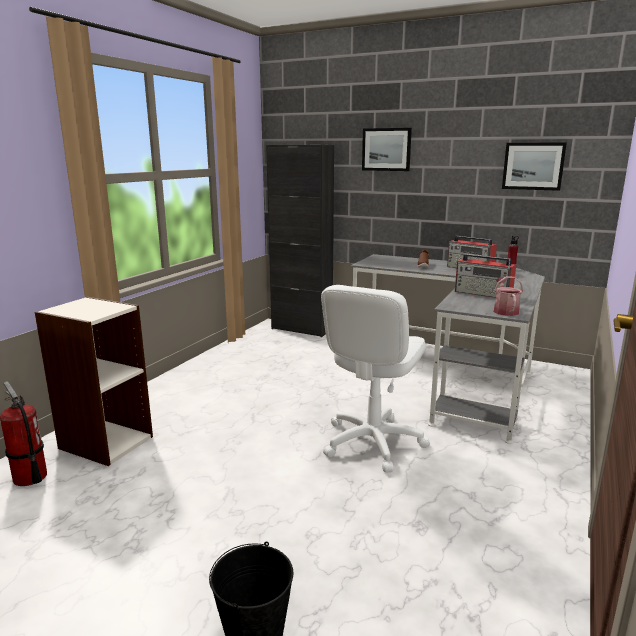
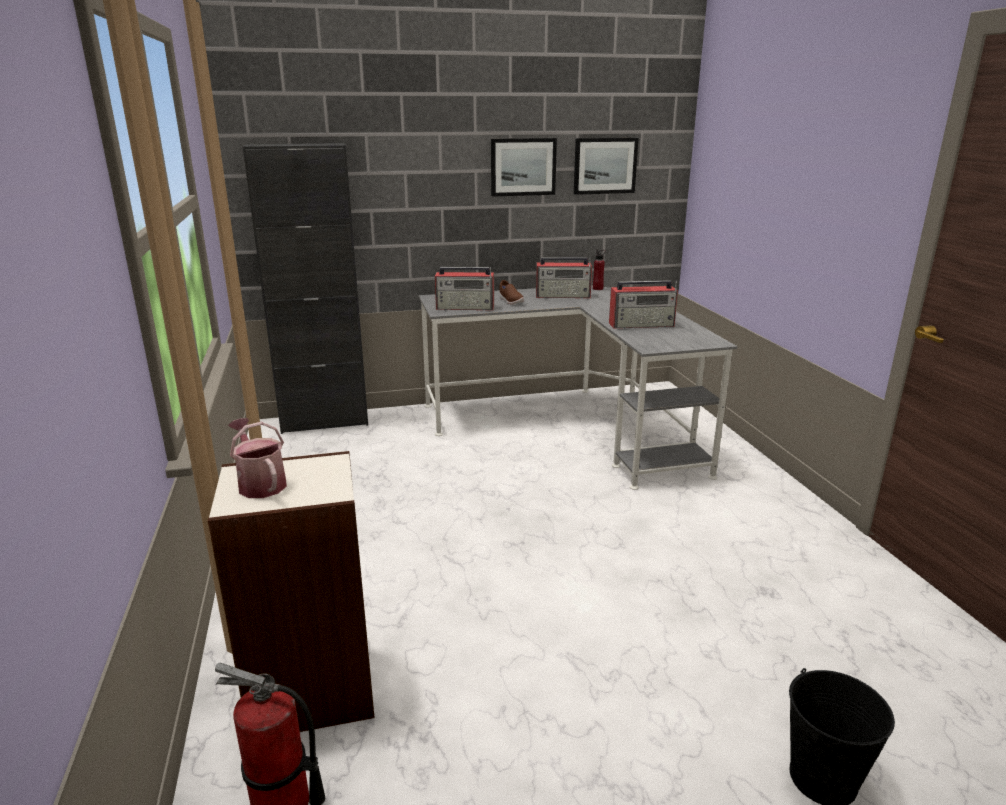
camera: 40 degrees left, 5 degrees up
white office chair [321,285,430,473] -> none
picture [362,128,412,171] -> picture moved to [491,138,557,197]
watering can [494,277,523,316] -> watering can moved to [228,418,287,498]
none -> radio [435,267,494,310]

